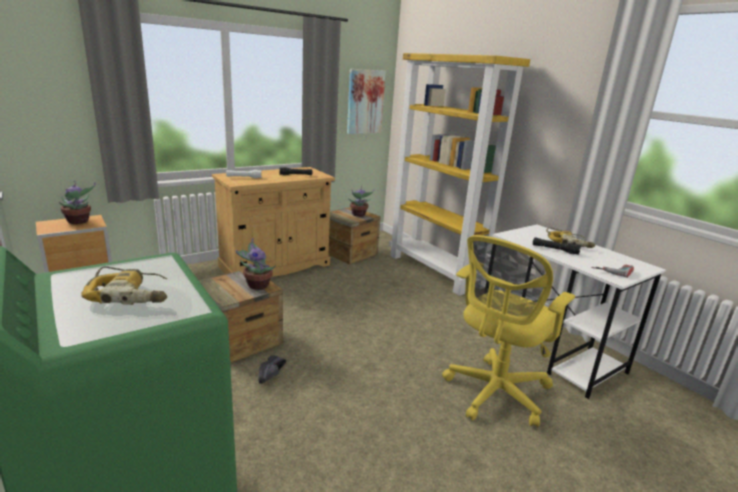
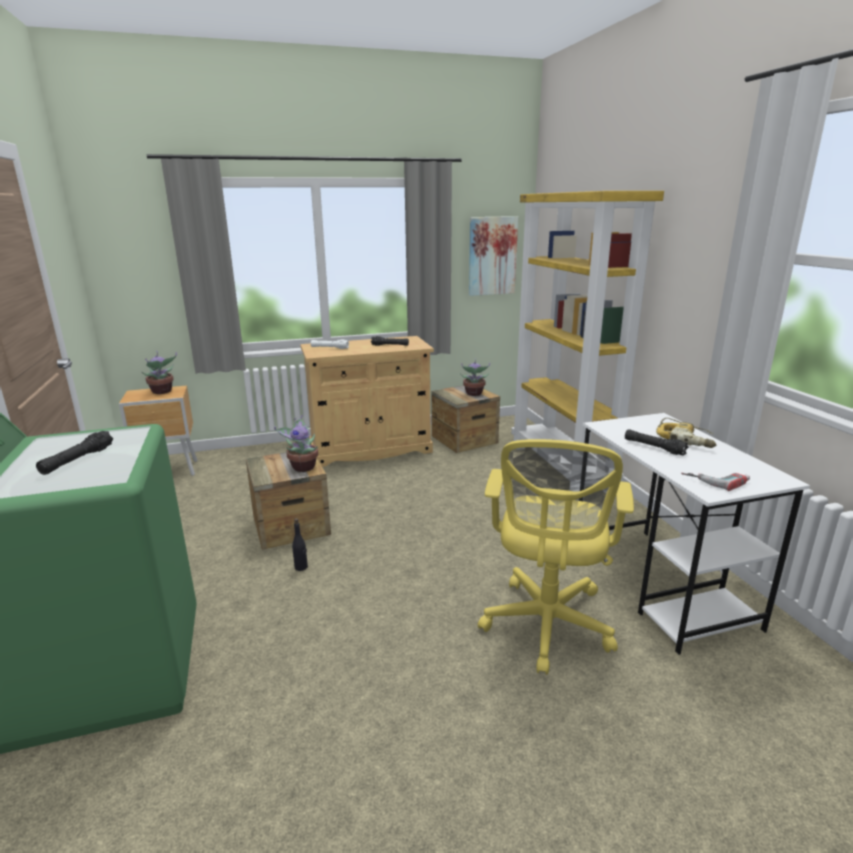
camera: 20 degrees right, 0 degrees up
power drill [81,266,167,305] -> black flashlight [36,431,113,475]
black shoe [258,355,286,384] -> black bottle [292,518,308,571]
yellow office chair [442,235,575,428] -> yellow office chair turned 45 degrees counterclockwise [478,439,634,675]

